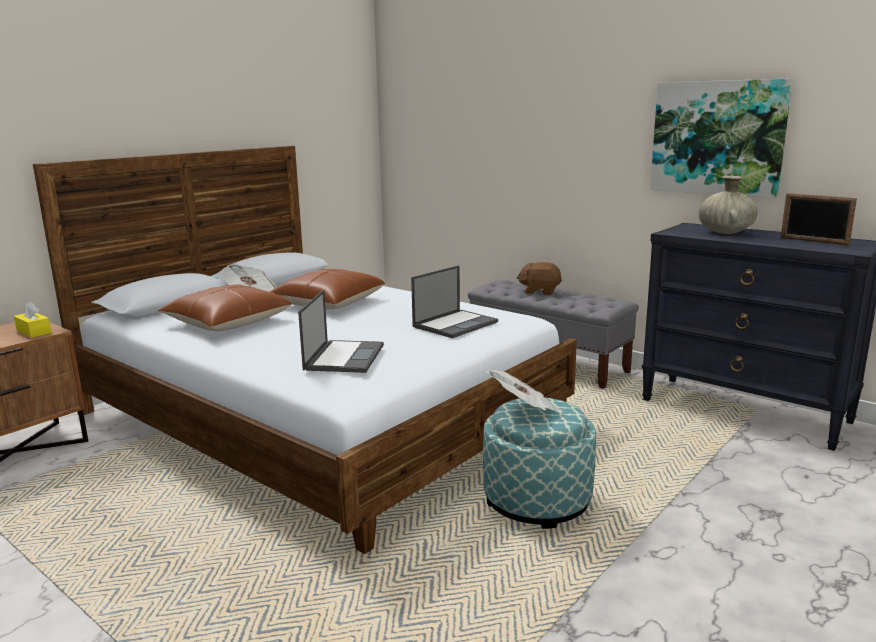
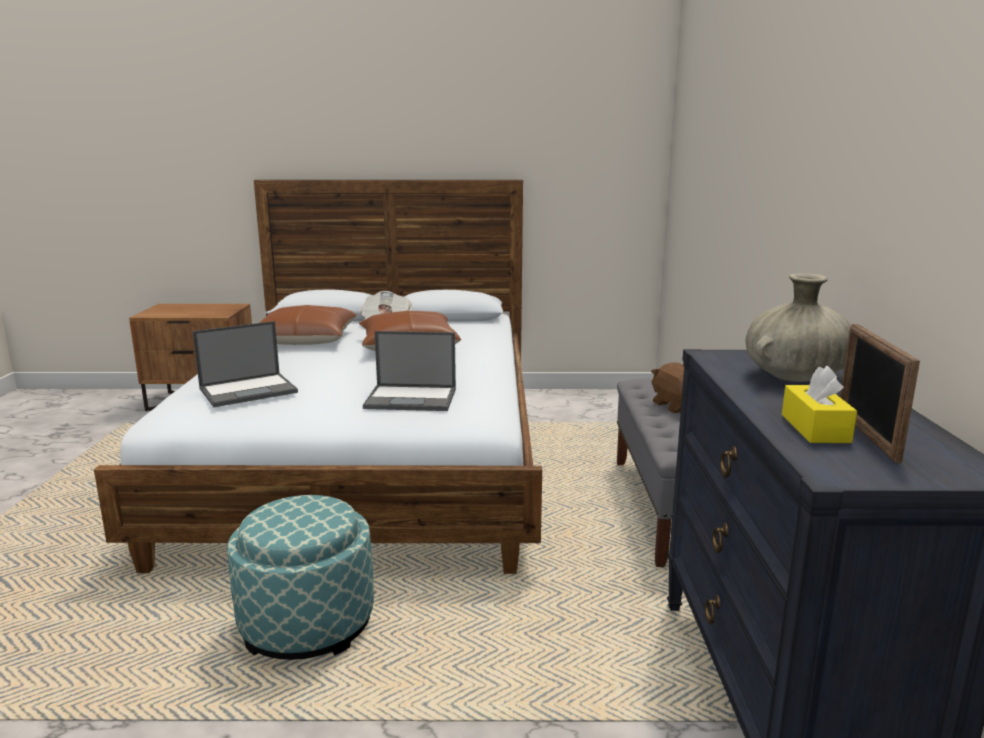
camera: 50 degrees right, 0 degrees up
yellow tissue box [14,302,51,338] -> yellow tissue box moved to [782,366,857,443]
newspaper [486,370,564,412] -> none
picture [650,78,793,198] -> none

